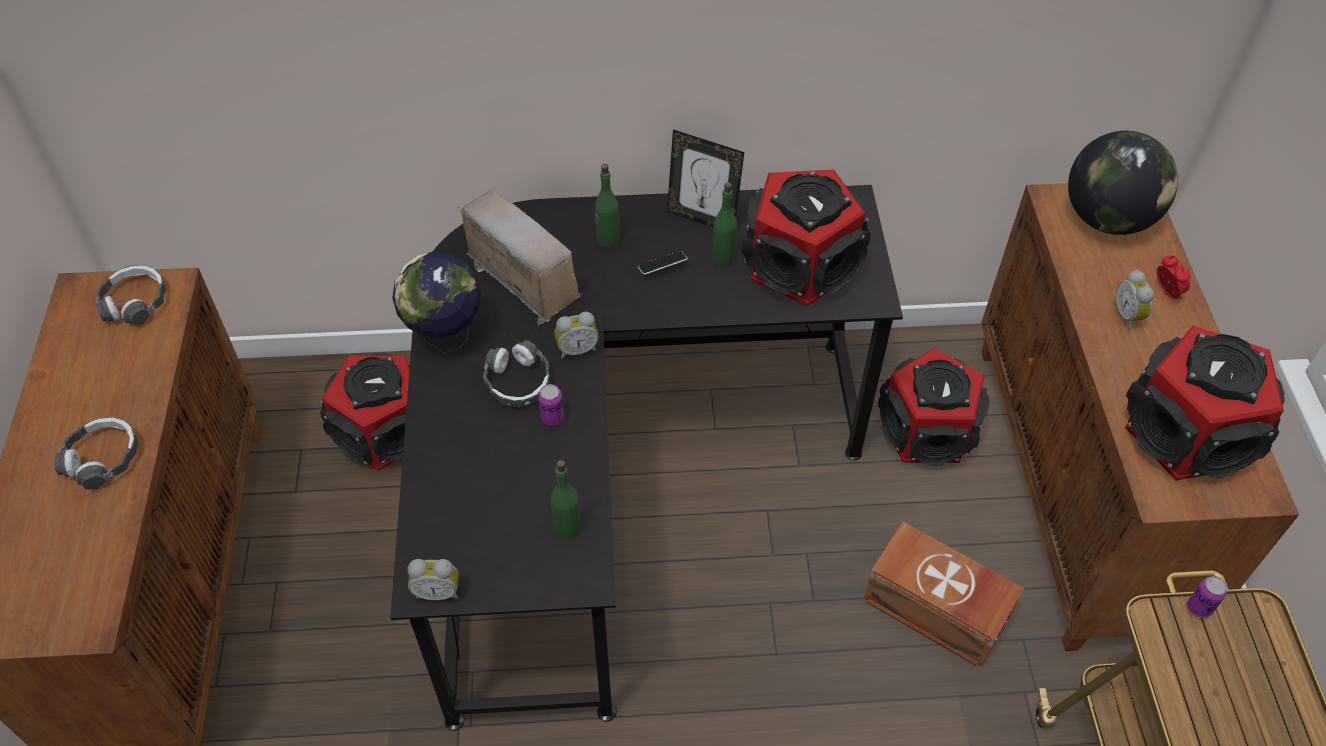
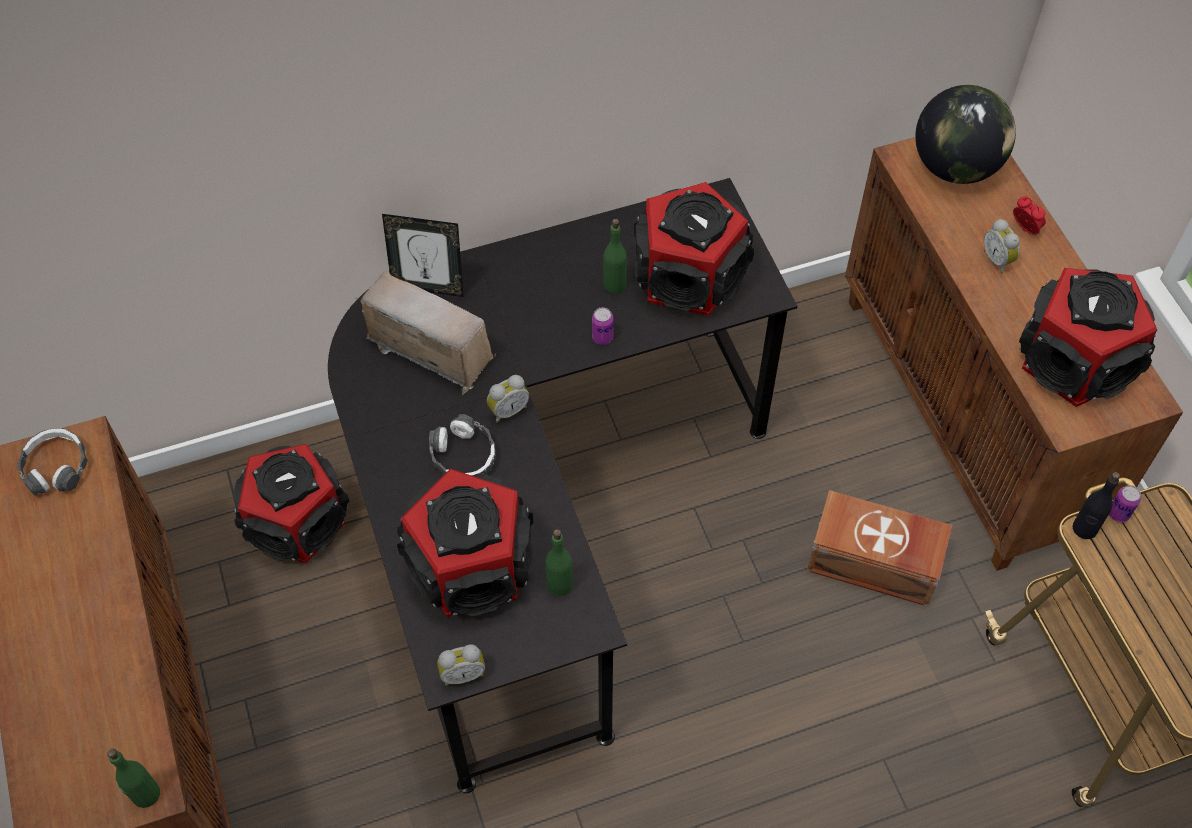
camera: 15 degrees left, 5 degrees up
headphones [54,416,139,490] -> none
globe [392,252,481,354] -> none
can [538,384,564,426] -> can moved to [592,307,613,345]
green bottle [594,164,620,247] -> green bottle moved to [107,749,160,808]
phone [638,251,688,275] -> none
picture frame [667,129,744,227] -> picture frame moved to [382,214,464,297]
speaker [878,348,990,466] -> speaker moved to [397,469,533,617]
none -> black bottle [1073,472,1120,539]

